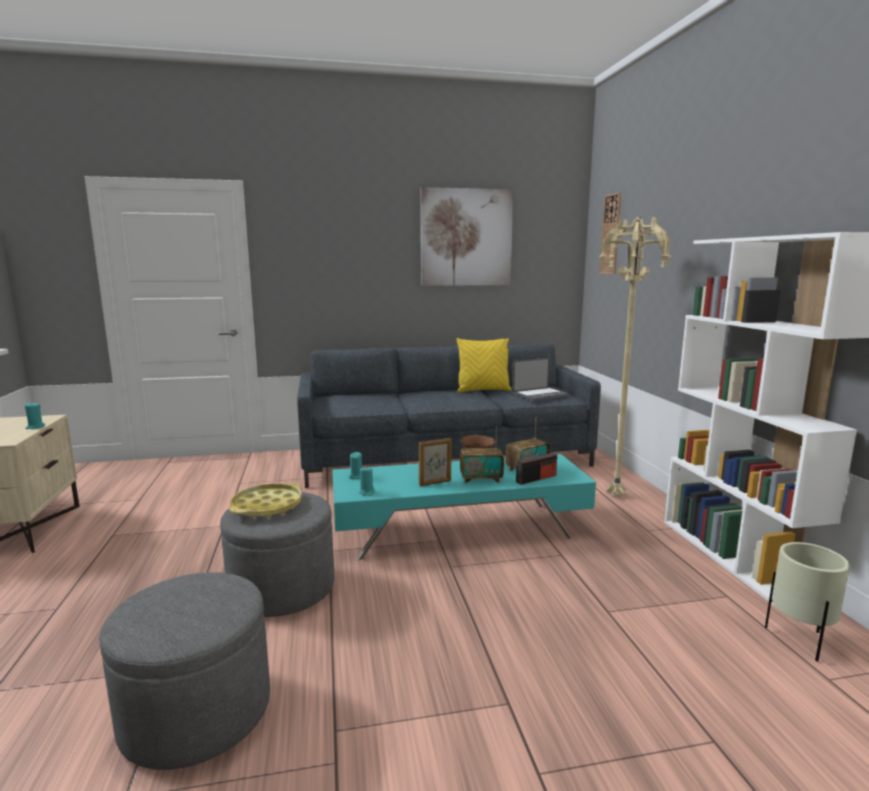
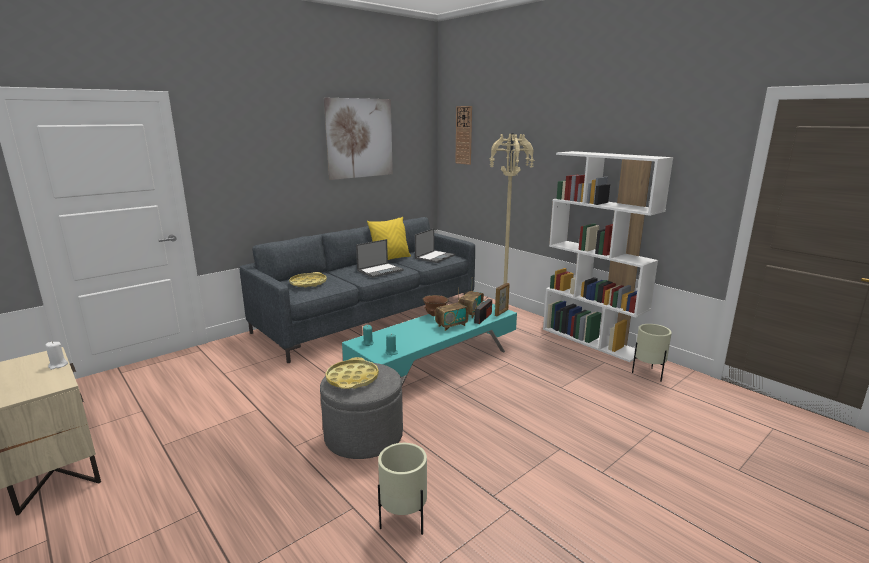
camera: 30 degrees left, 5 degrees up
turquoise candle [25,402,45,429] -> white candle [46,342,68,370]
grey ottoman [99,572,270,770] -> beige planter [378,443,427,535]
picture frame [419,438,452,486] -> picture frame moved to [495,283,510,316]
none -> yellow tray [289,272,327,288]
none -> laptop [356,239,404,278]

